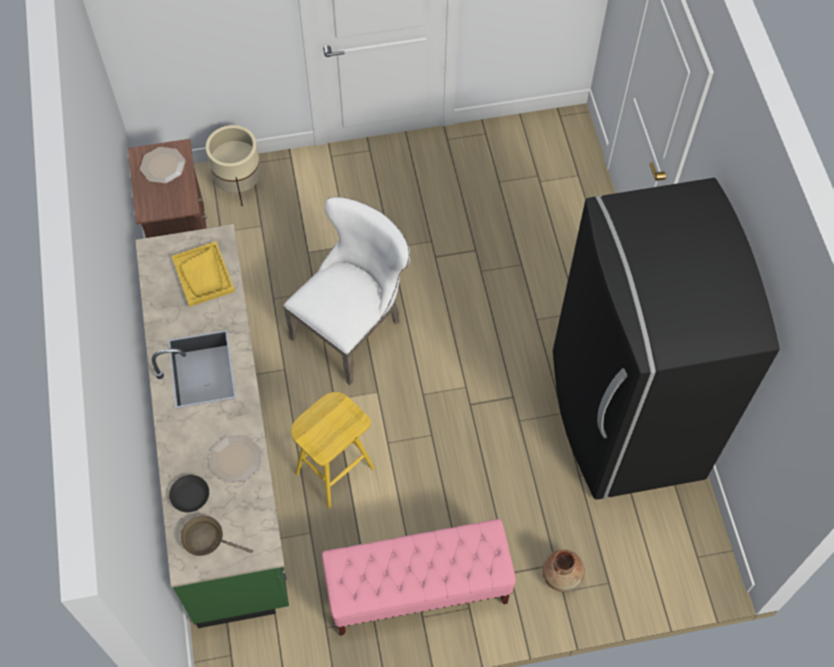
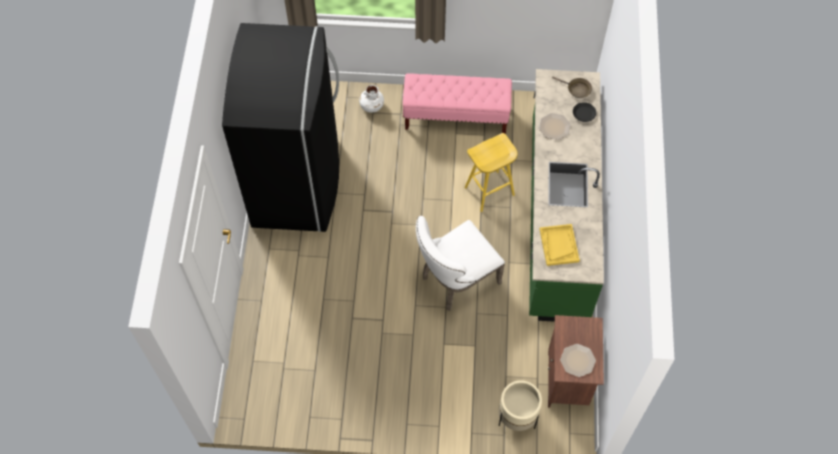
camera: 165 degrees left, 0 degrees up
brown vase [542,550,585,592] -> white vase [359,85,384,113]

